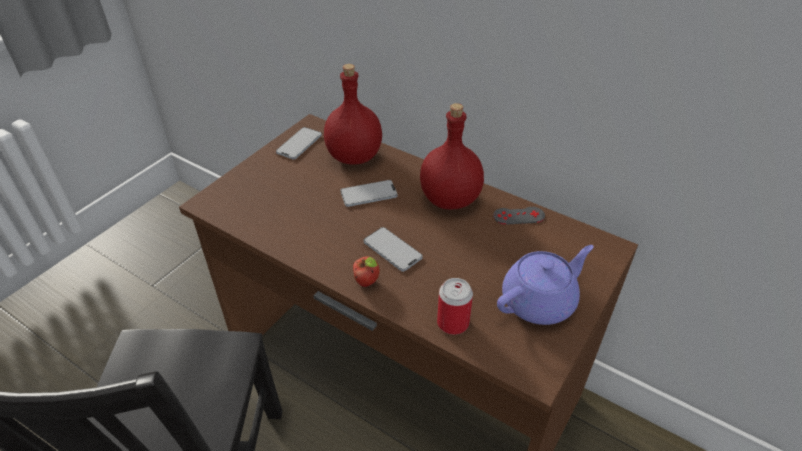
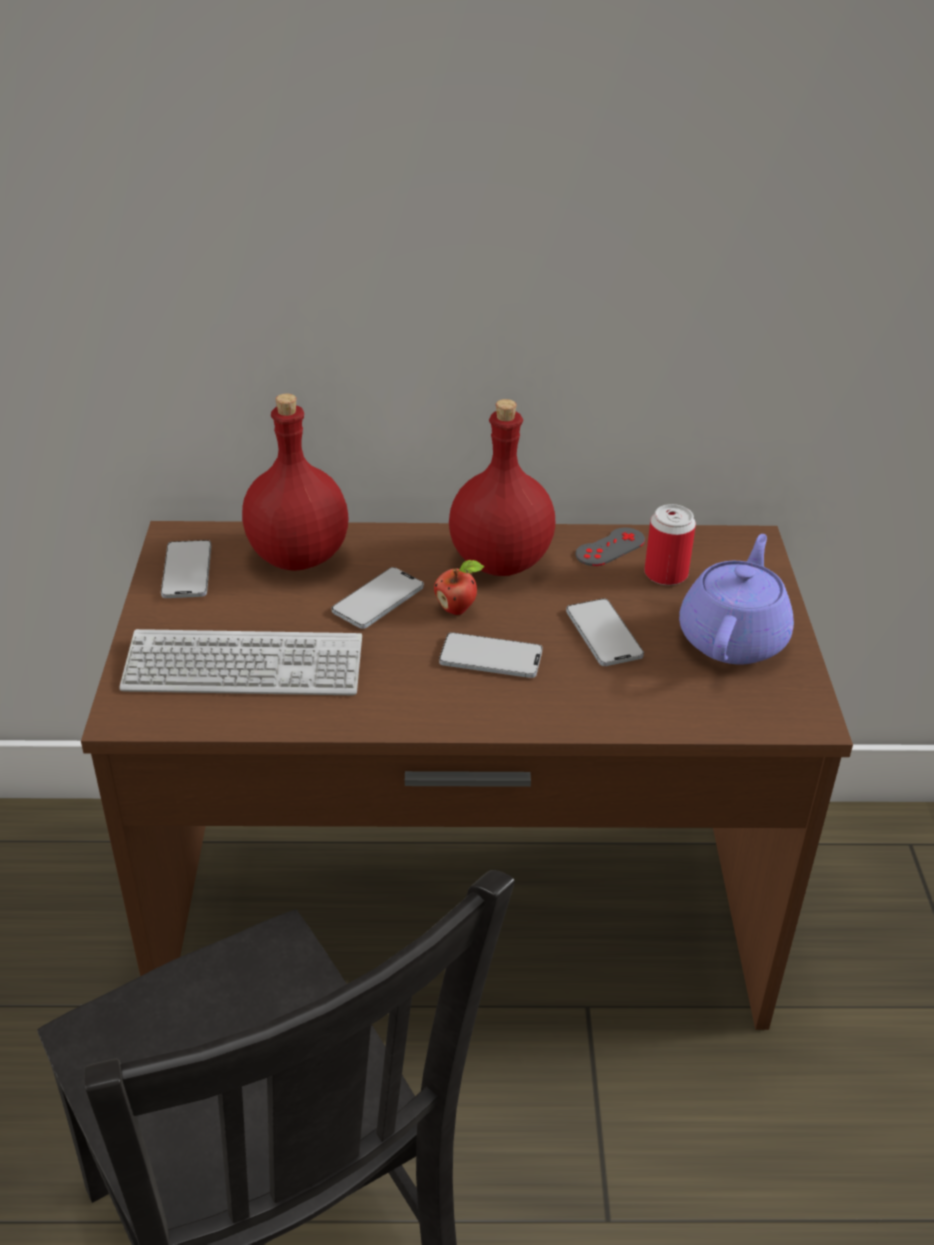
camera: 35 degrees left, 5 degrees down
apple [353,257,379,287] -> apple moved to [434,560,484,615]
can [437,278,473,335] -> can moved to [644,504,696,585]
none -> keyboard [119,629,362,695]
none -> phone [566,599,644,666]

